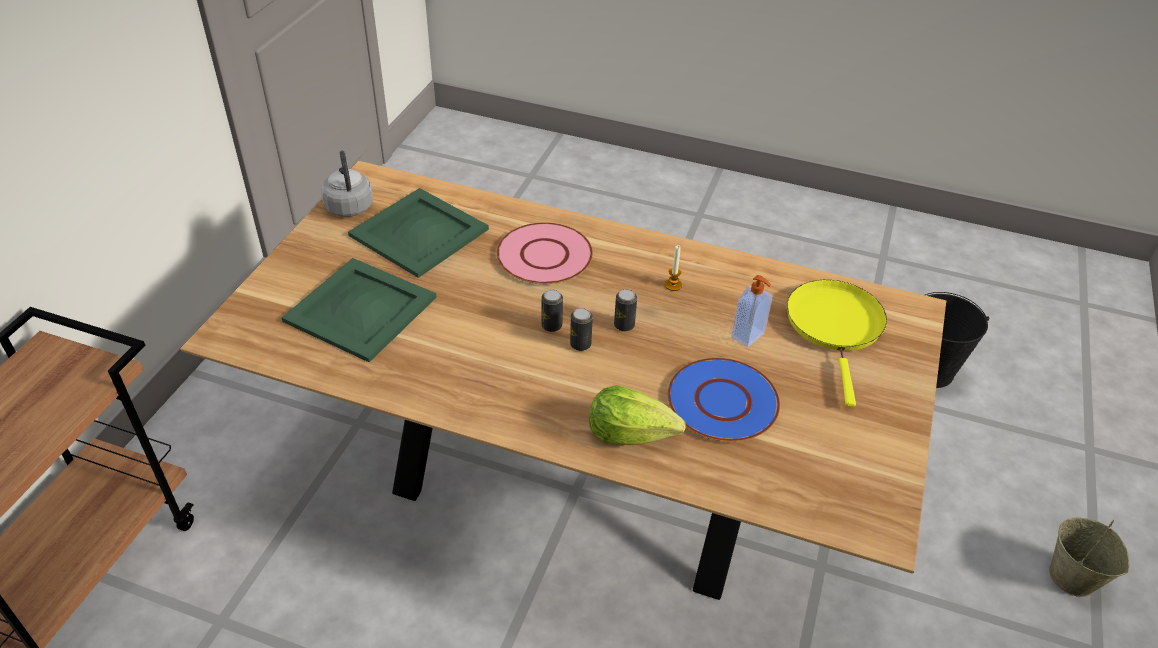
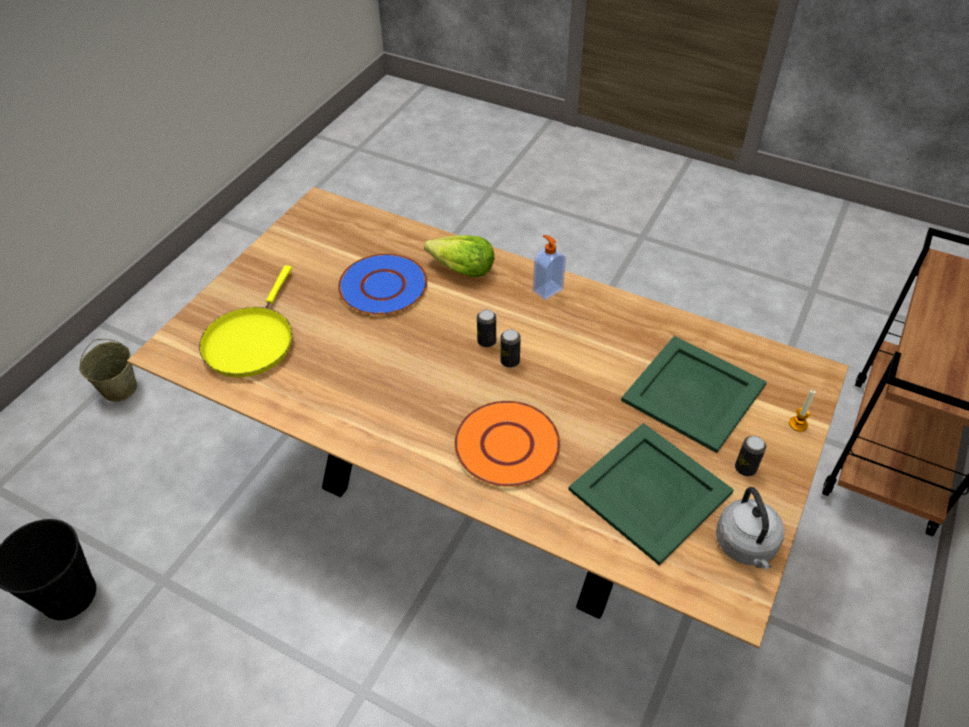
camera: 170 degrees left, 5 degrees up
pink plate [496,222,593,284] -> orange plate [454,401,560,487]
can [614,289,637,331] -> can moved to [735,436,766,476]
candle [665,245,682,291] -> candle moved to [789,390,815,432]
soap dispenser [731,275,772,347] -> soap dispenser moved to [533,235,566,300]

